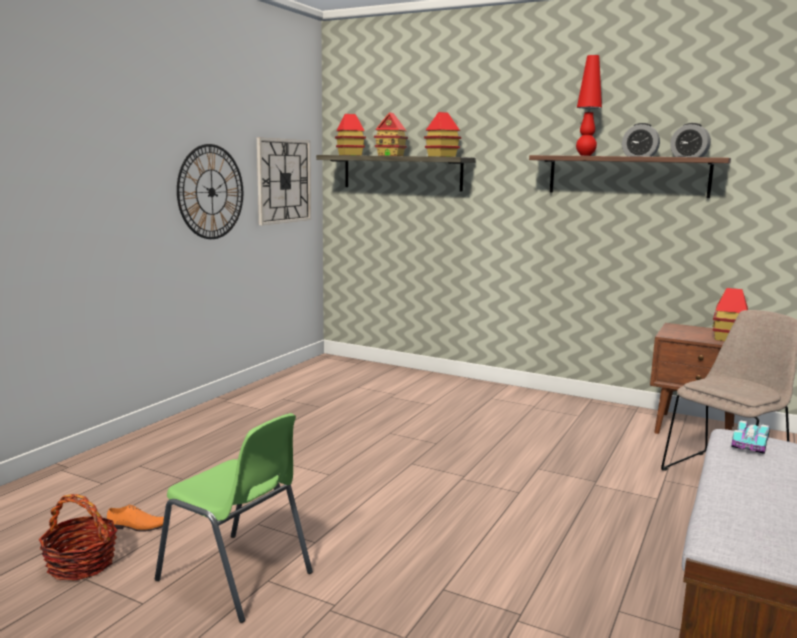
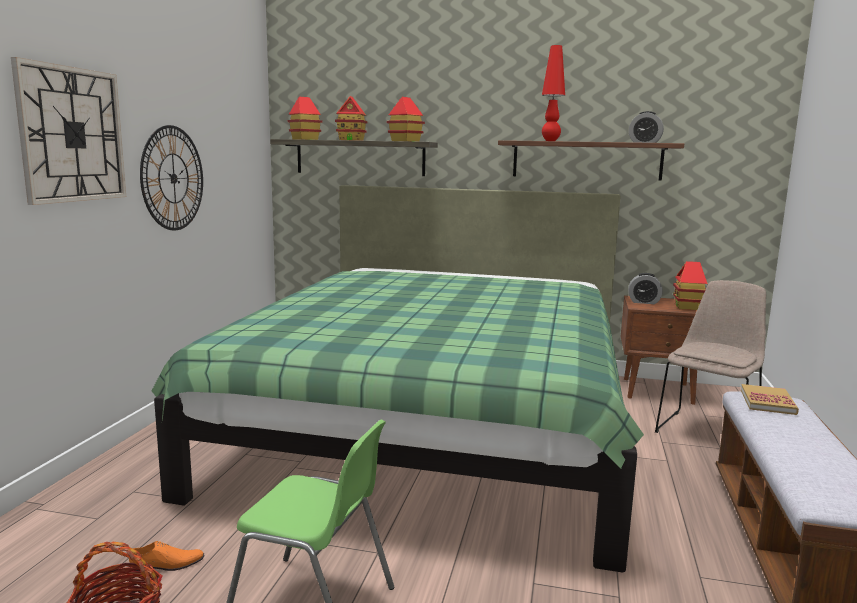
camera: 15 degrees left, 0 degrees up
wall clock [257,137,311,225] -> wall clock moved to [11,57,126,205]
alarm clock [622,123,660,157] -> alarm clock moved to [628,273,663,304]
toy car [731,421,770,454] -> book [741,384,799,415]
none -> green bed [152,185,644,573]

